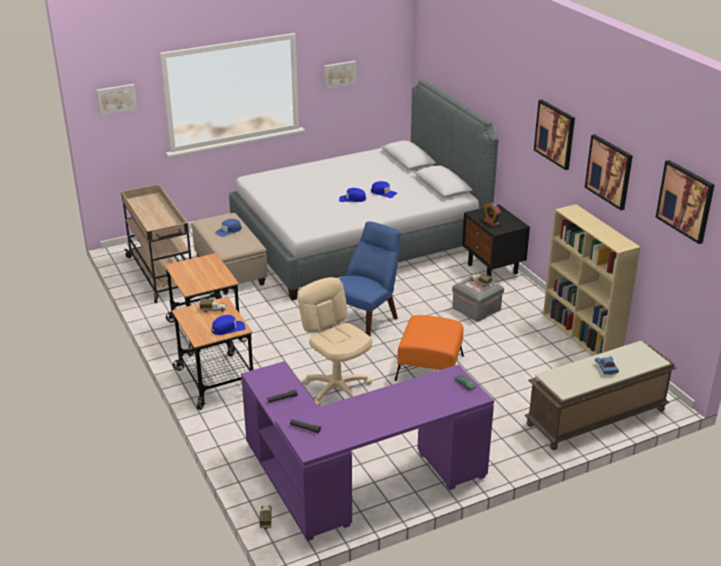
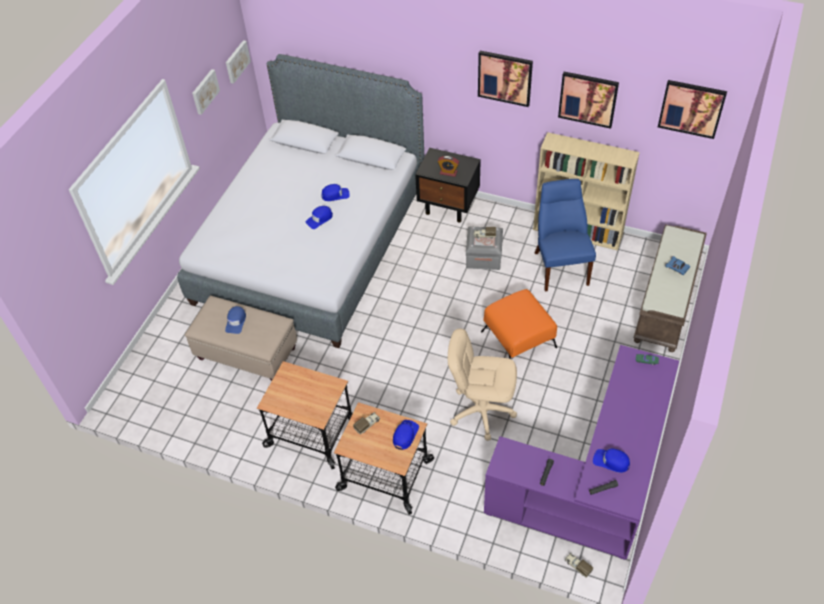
camera: 40 degrees left, 20 degrees up
picture [96,84,138,115] -> picture moved to [226,40,251,84]
beige cart [121,184,191,303] -> none
blue chair [329,221,400,336] -> blue chair moved to [535,179,596,291]
none -> blue cap [593,448,630,473]

